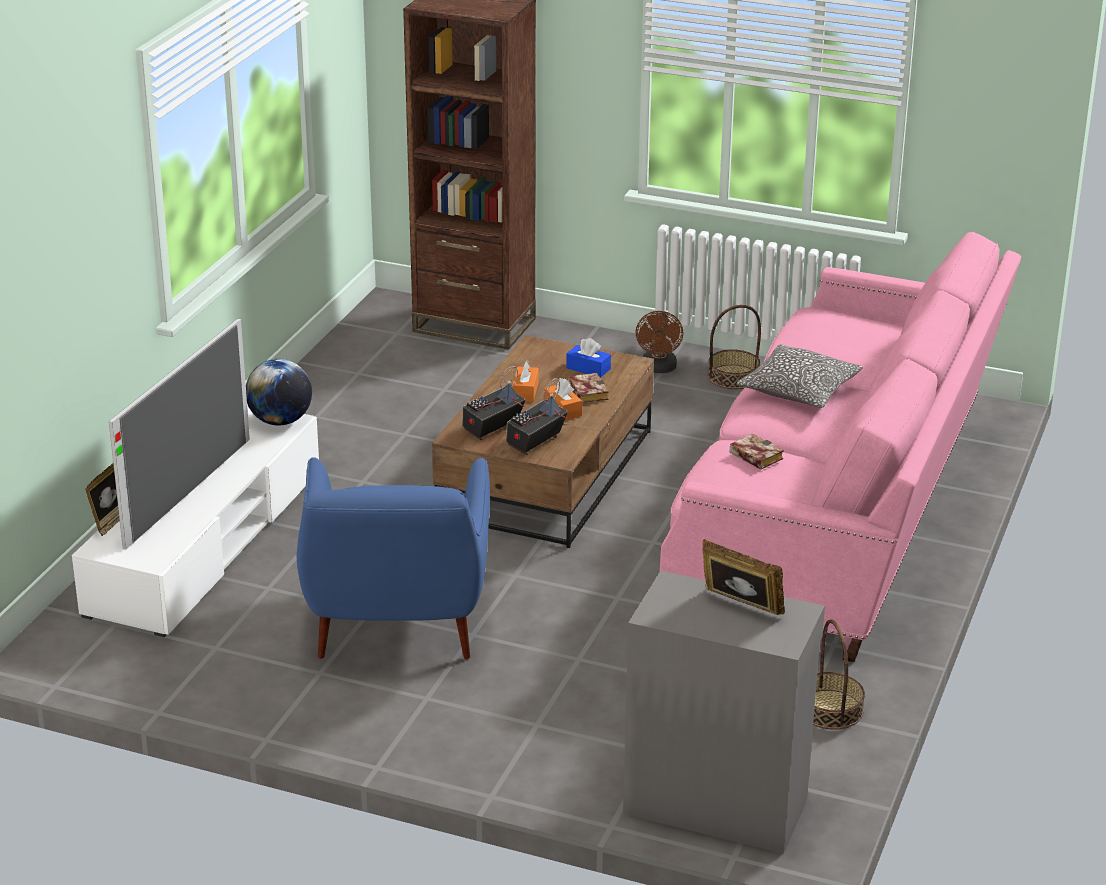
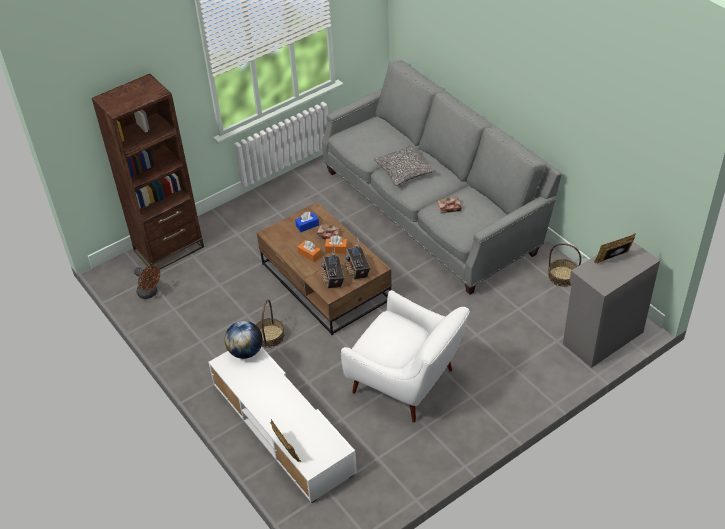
camera: 55 degrees left, 15 degrees up
television [109,319,250,549] -> none
blue armchair [297,457,490,659] -> white armchair [341,290,470,423]
brown fan [636,311,683,373] -> brown fan moved to [134,265,160,299]
pink sofa [660,232,1021,662] -> grey sofa [322,60,562,295]
basket [708,305,761,390] -> basket moved to [256,299,285,348]

